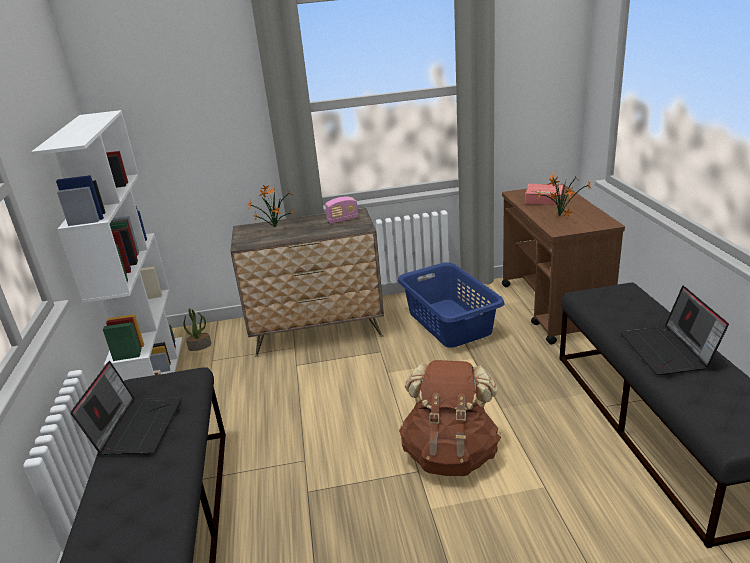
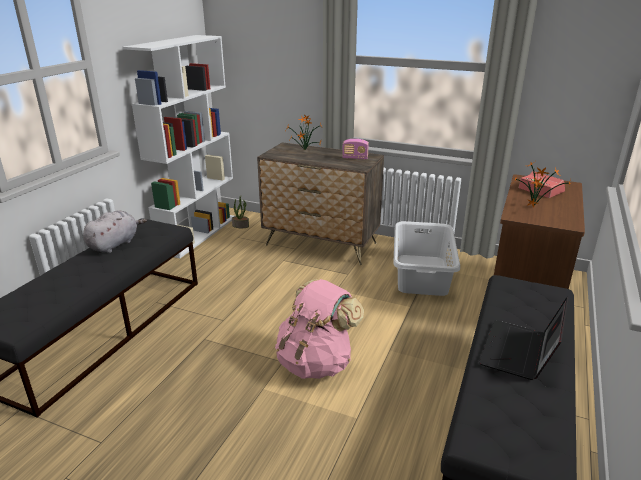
camera: 30 degrees right, 0 degrees up
laptop [70,361,182,455] -> grey plush toy [83,210,147,253]
blue laundry basket [398,262,505,348] -> grey laundry basket [393,221,460,296]
brown backpack [399,360,501,476] -> pink backpack [275,279,364,379]

